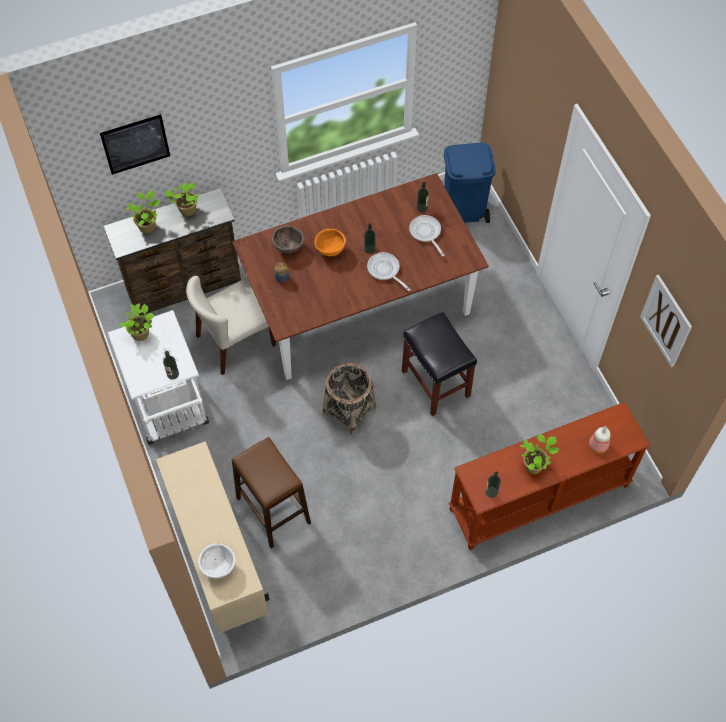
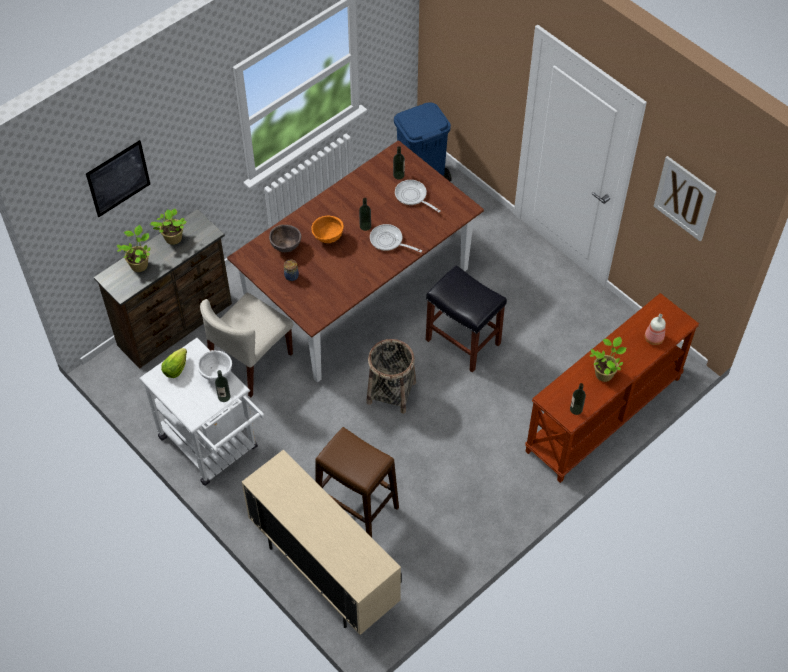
camera: 20 degrees left, 5 degrees down
potted plant [119,303,154,341] -> lettuce [161,348,187,378]
white bowl [198,543,235,579] -> white bowl moved to [197,350,232,381]

